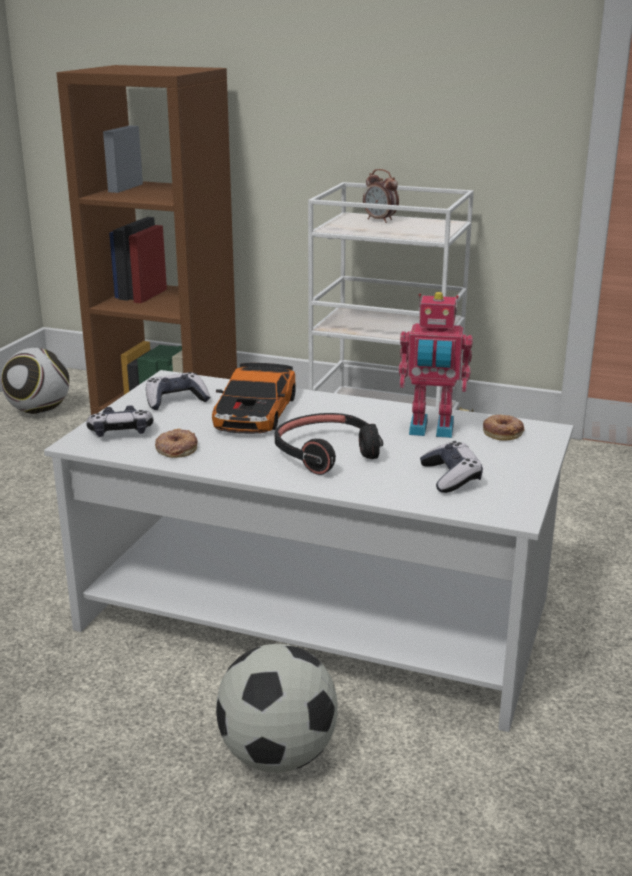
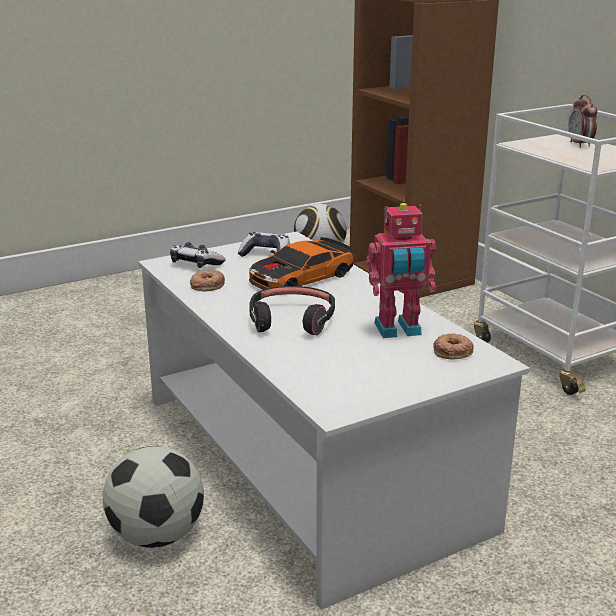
camera: 40 degrees right, 0 degrees up
toy robot [399,292,473,438] -> toy robot turned 60 degrees counterclockwise [366,203,436,338]
game controller [420,441,483,493] -> none

